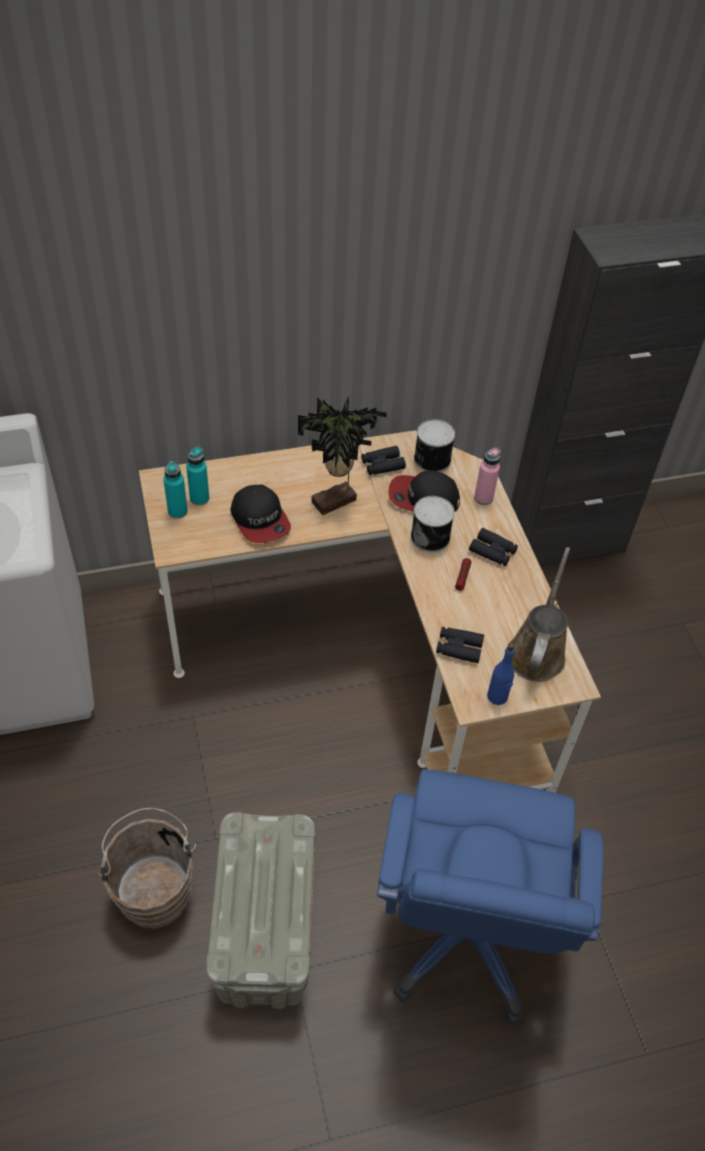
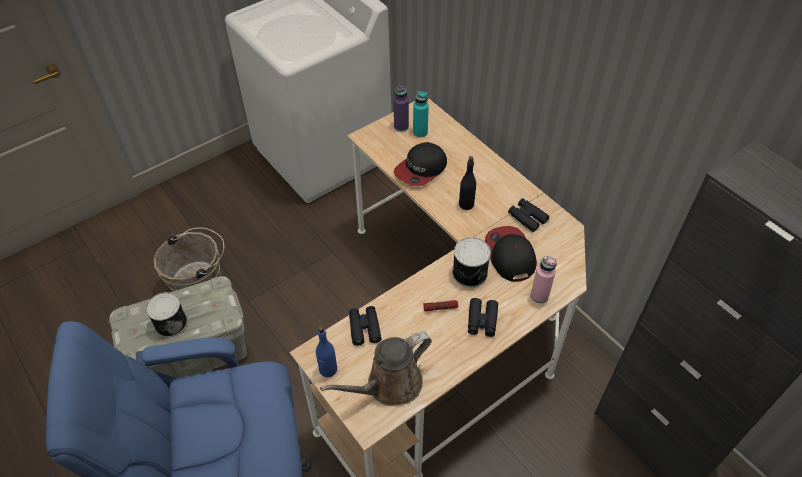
camera: 70 degrees right, 0 degrees up
turquoise bottle [163,461,188,519] -> purple bottle [394,85,409,132]
potted plant [298,397,387,515] -> black bottle [459,156,476,210]
can [414,419,455,472] -> can moved to [146,292,187,337]
brown watering can [507,547,570,682] -> brown watering can turned 150 degrees clockwise [320,332,432,406]

